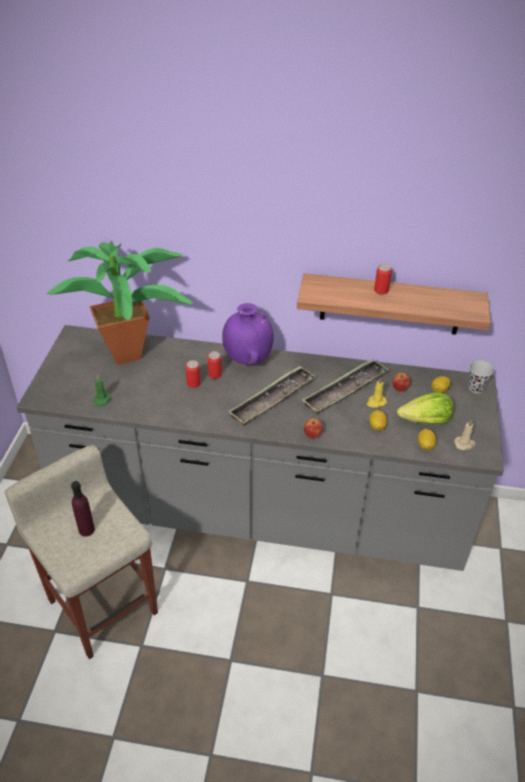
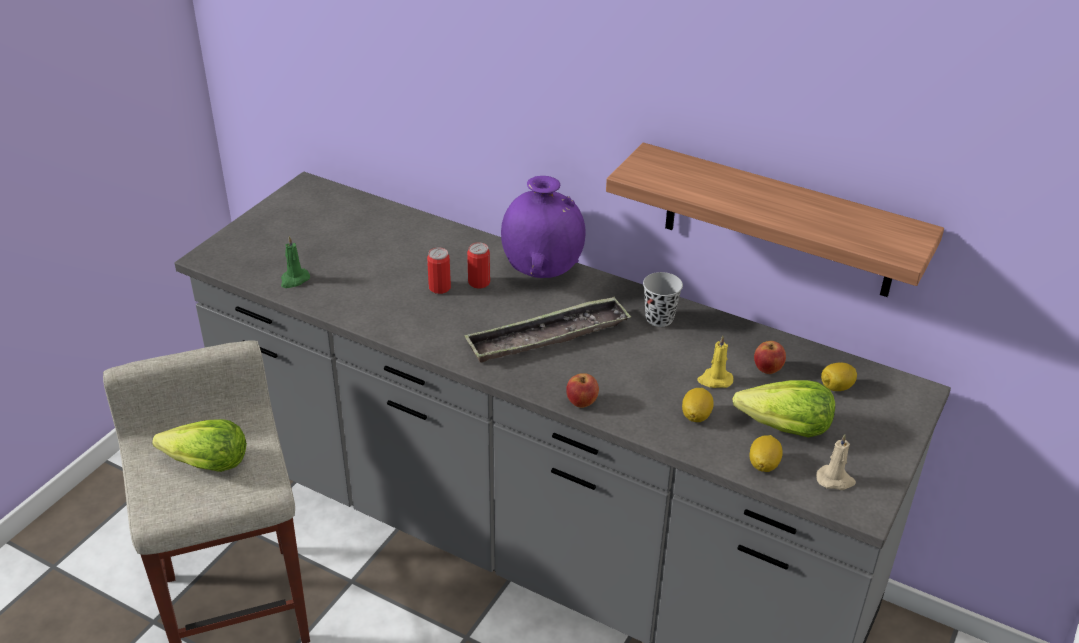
camera: 20 degrees right, 5 degrees down
potted plant [47,241,192,365] -> none
purple bottle [71,481,95,536] -> lettuce [152,419,247,472]
tray [302,359,389,414] -> none
can [374,264,392,295] -> none
black cup [468,360,494,393] -> black cup moved to [643,272,683,327]

